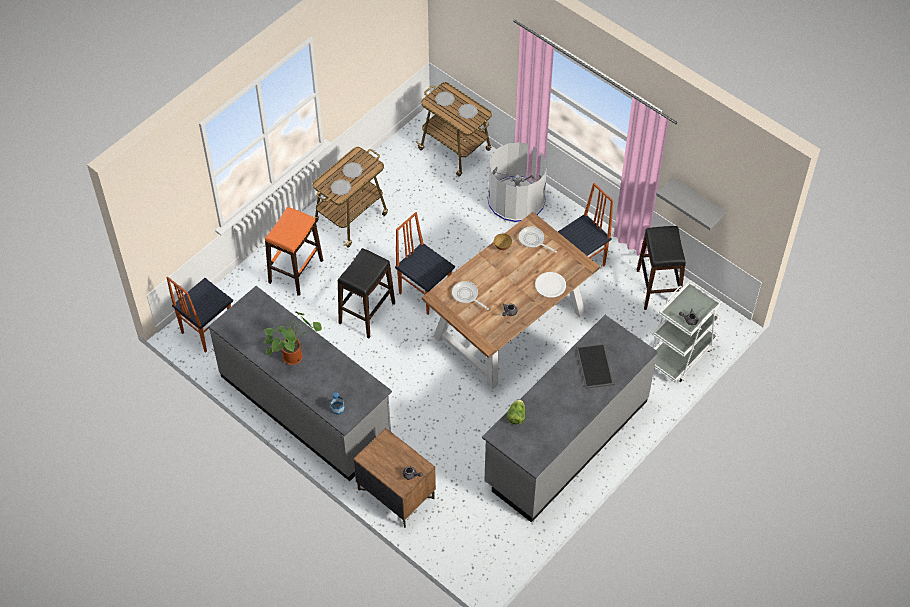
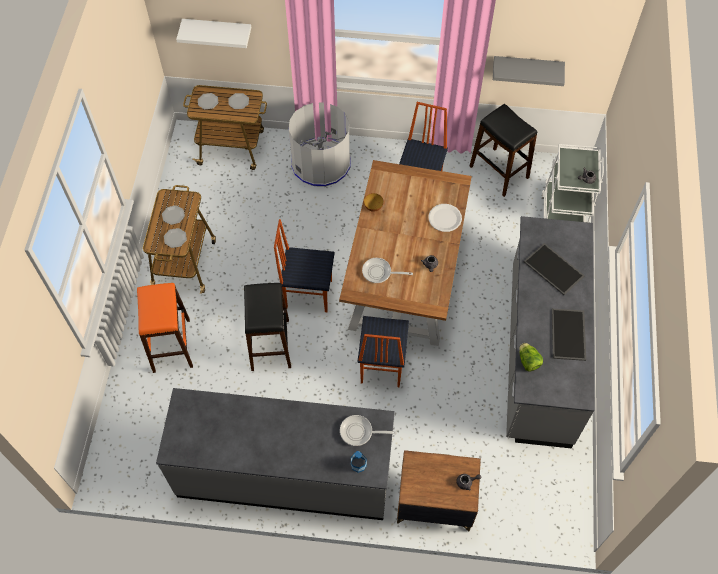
camera: 35 degrees left, 5 degrees up
chair [166,277,233,353] -> chair moved to [358,316,409,387]
potted plant [264,311,322,365] -> none
frying pan [519,227,557,253] -> frying pan moved to [340,415,397,446]
none -> white shelf [176,19,251,48]
none -> tray [552,309,586,361]

